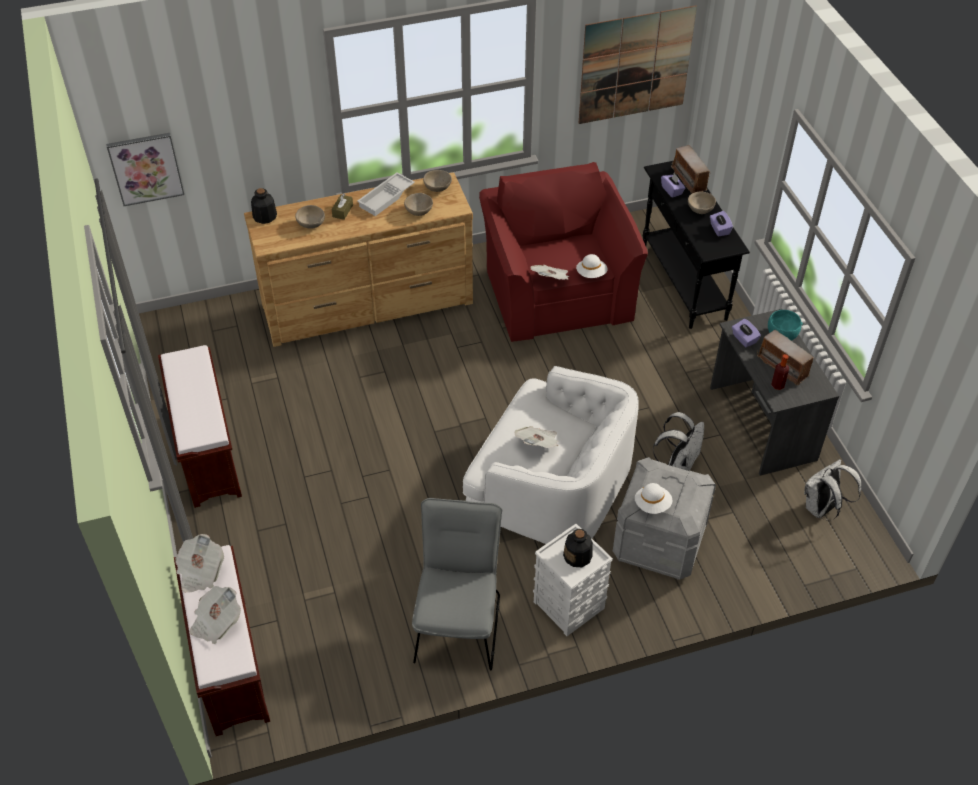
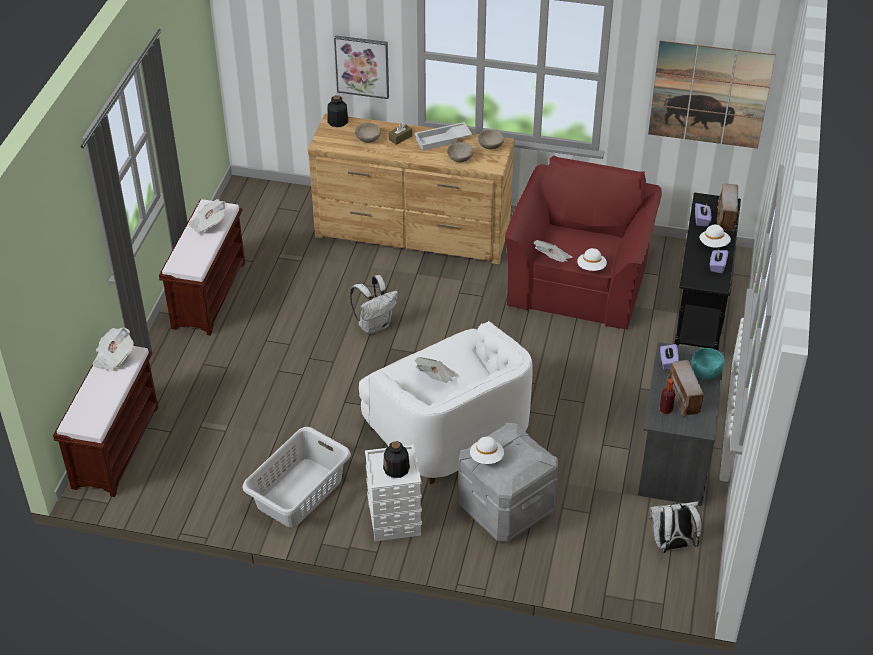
camera: 30 degrees right, 5 degrees down
picture [106,133,184,206] -> picture moved to [334,35,389,99]
newspaper [190,586,241,644] -> newspaper moved to [189,199,227,234]
grey chair [412,498,502,670] -> grey laundry basket [242,427,351,528]
white backpack [653,412,704,471] -> white backpack moved to [350,275,398,334]
beige bowl [688,192,716,214] -> white hat [699,225,731,248]

